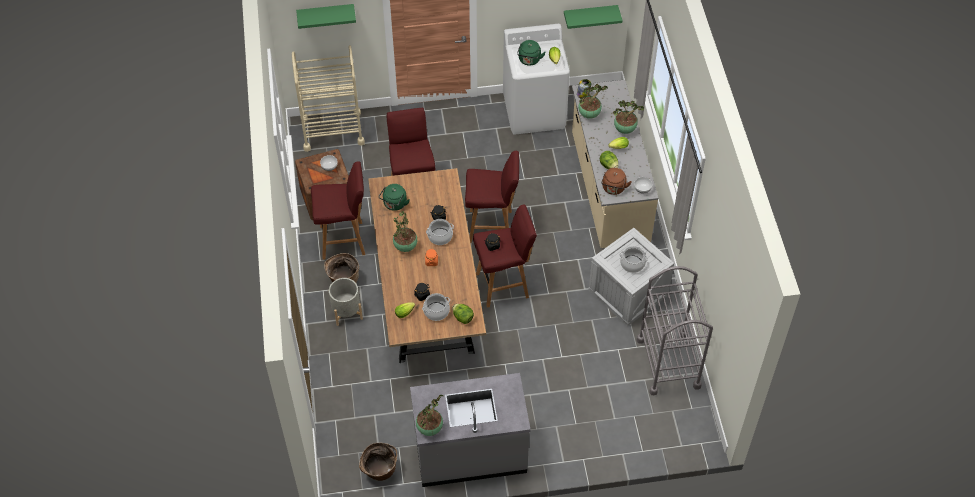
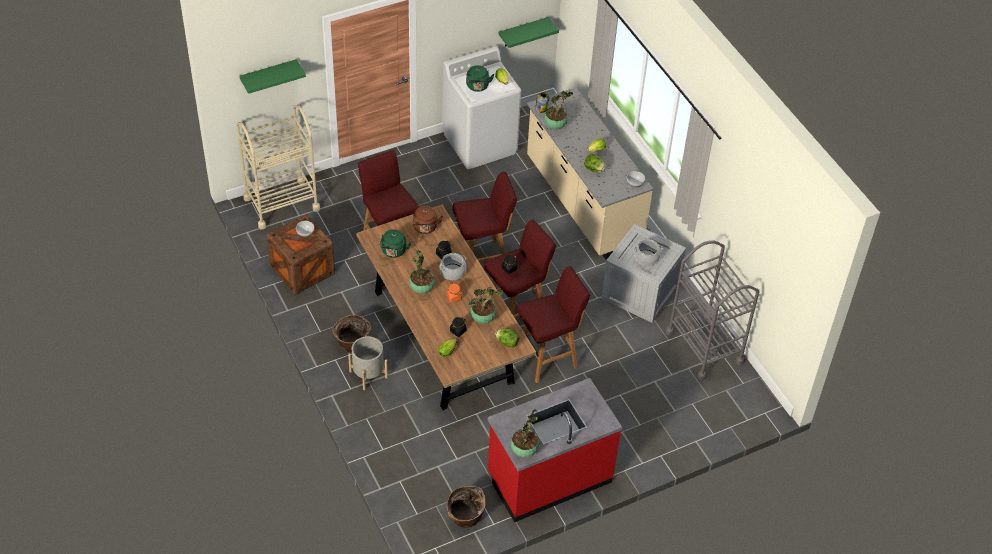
camera: 20 degrees left, 5 degrees down
red stool [311,161,365,260] -> red stool moved to [517,266,590,383]
grey counter [410,373,531,487] -> red counter [488,378,622,522]
cooking pot [422,293,450,321] -> none
brown kettle [601,168,632,195] -> brown kettle moved to [413,206,443,234]
potted plant [613,101,644,134] -> potted plant moved to [469,287,503,324]

